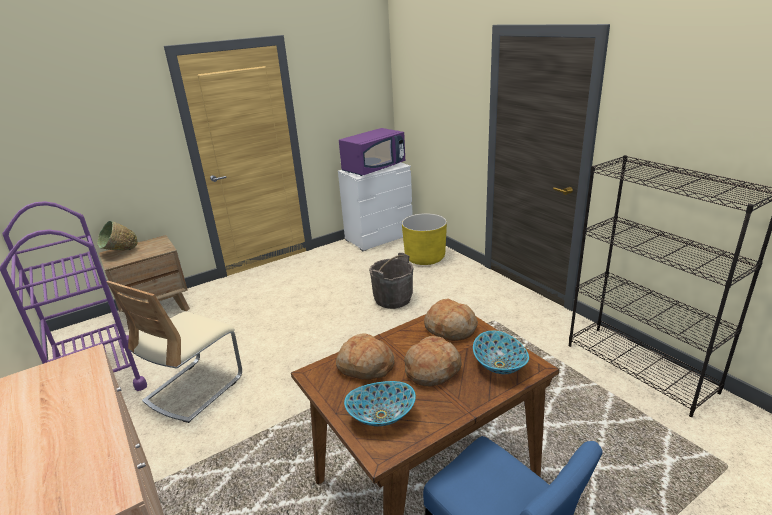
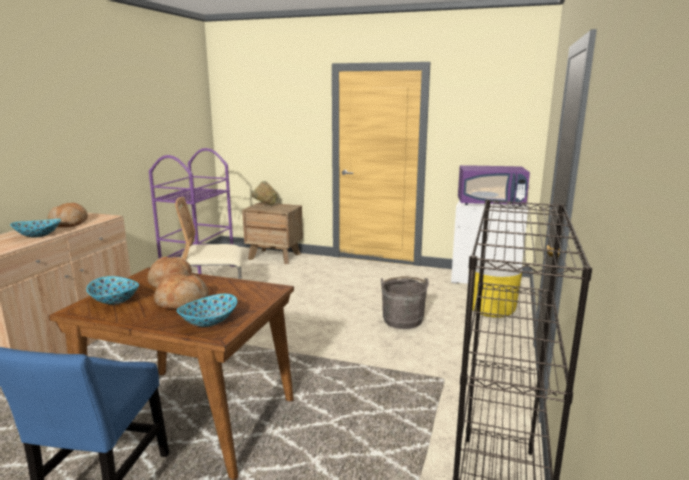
camera: 50 degrees right, 10 degrees down
bread [424,299,478,341] -> bread moved to [48,203,88,227]
none -> bowl [10,219,61,238]

